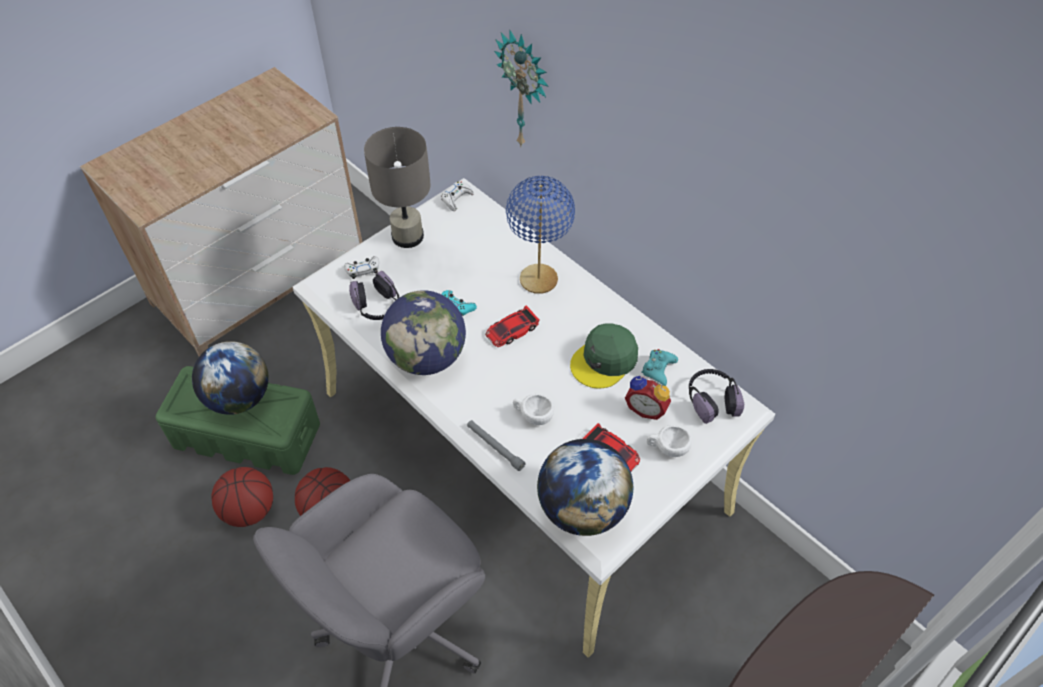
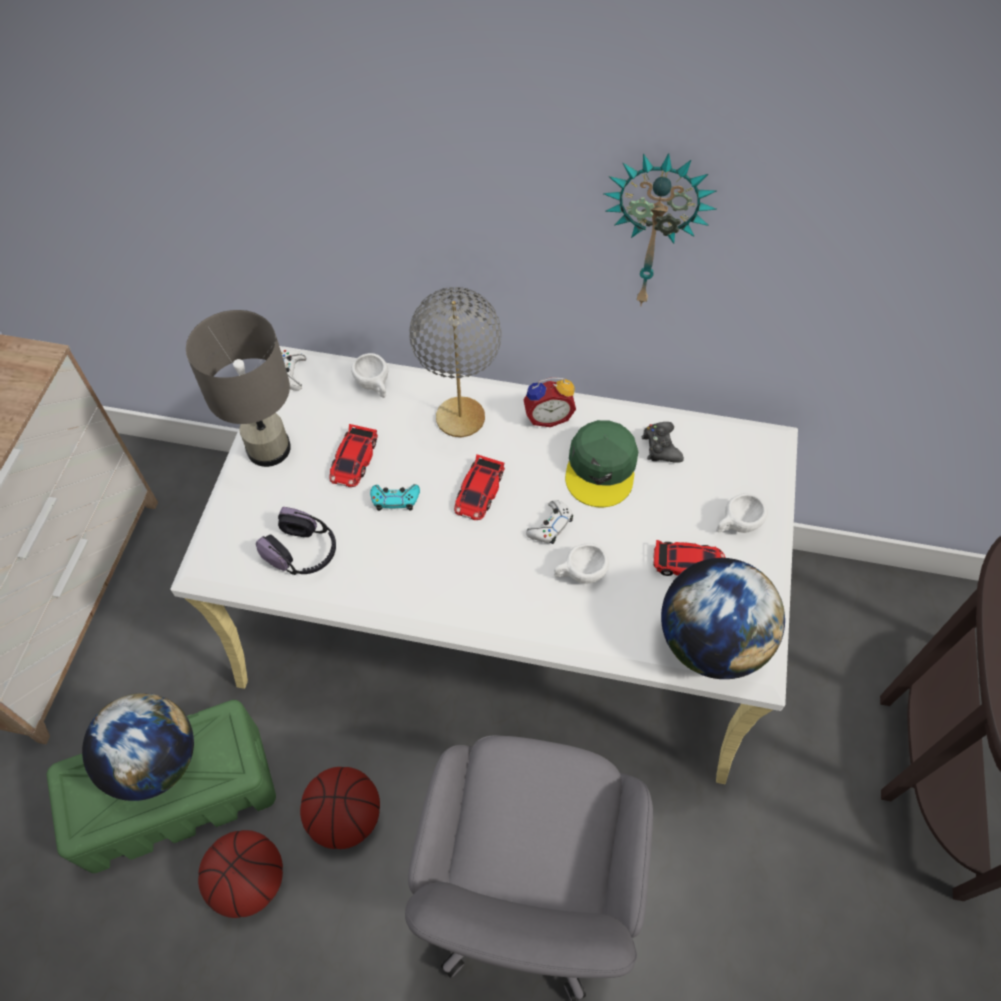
camera: 35 degrees left, 5 degrees up
white game controller [344,256,379,279] -> white game controller moved to [526,501,573,544]
globe [381,290,466,375] -> none
grey flashlight [467,420,526,471] -> none
wall clock [494,30,549,148] -> wall clock moved to [603,153,717,306]
blue table lamp [506,176,575,294] -> grey table lamp [409,287,501,437]
alarm clock [625,376,671,420] -> alarm clock moved to [523,377,576,427]
turquoise game controller [641,349,678,386] -> black game controller [642,422,684,463]
headphones [689,369,744,424] -> none
none -> toy car [329,424,378,487]
none -> white cup [351,353,388,398]

